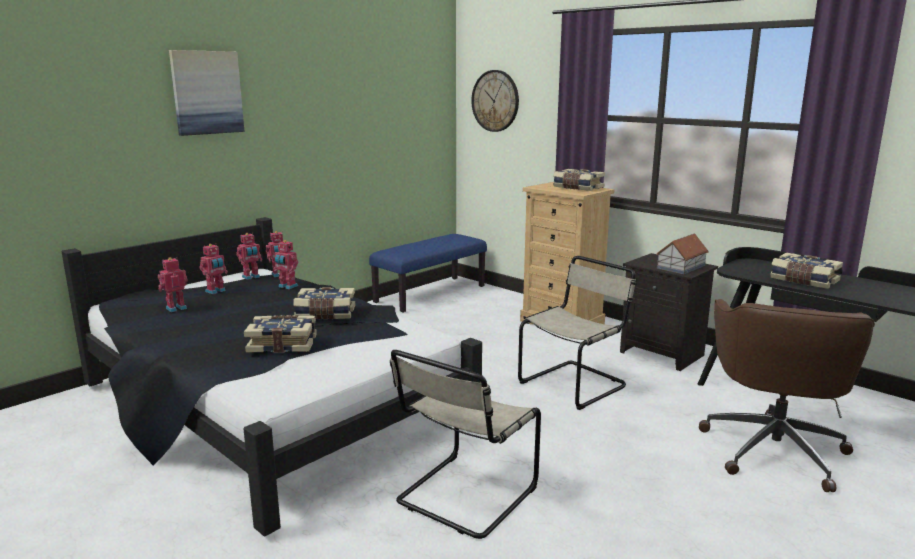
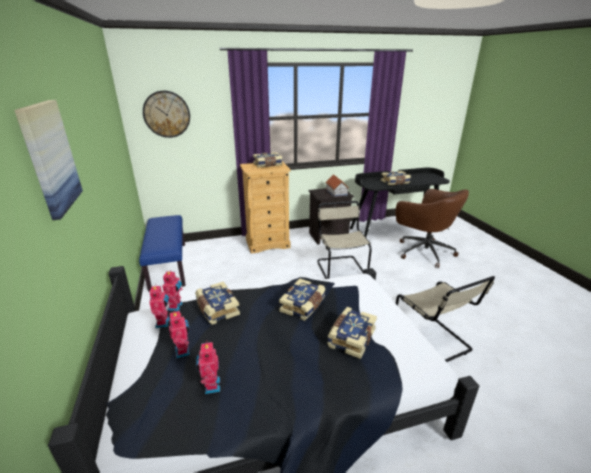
camera: 60 degrees left, 10 degrees up
toy robot [273,240,298,289] -> book [195,282,240,325]

